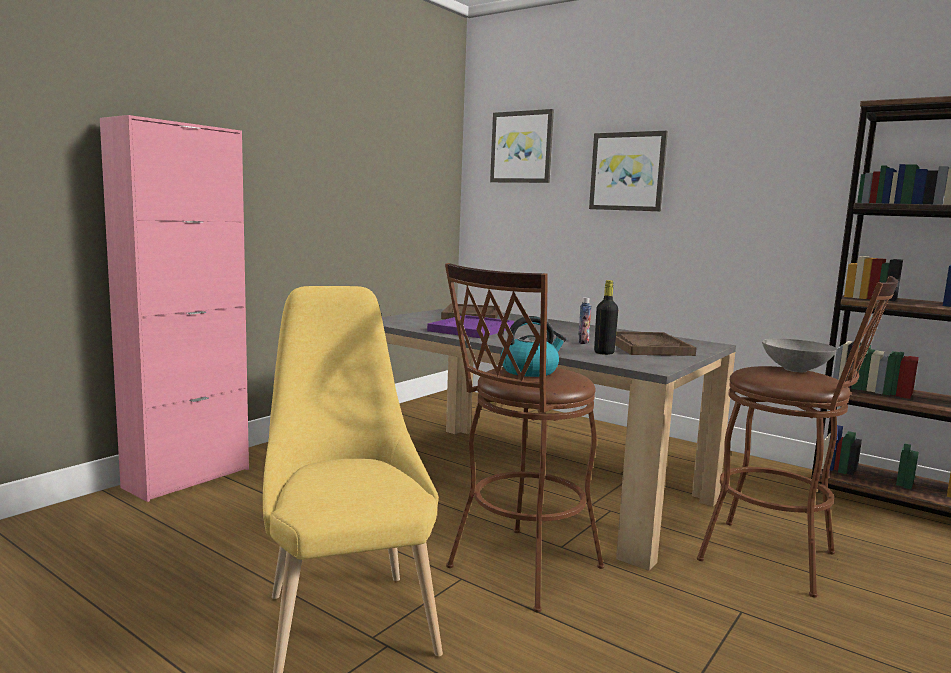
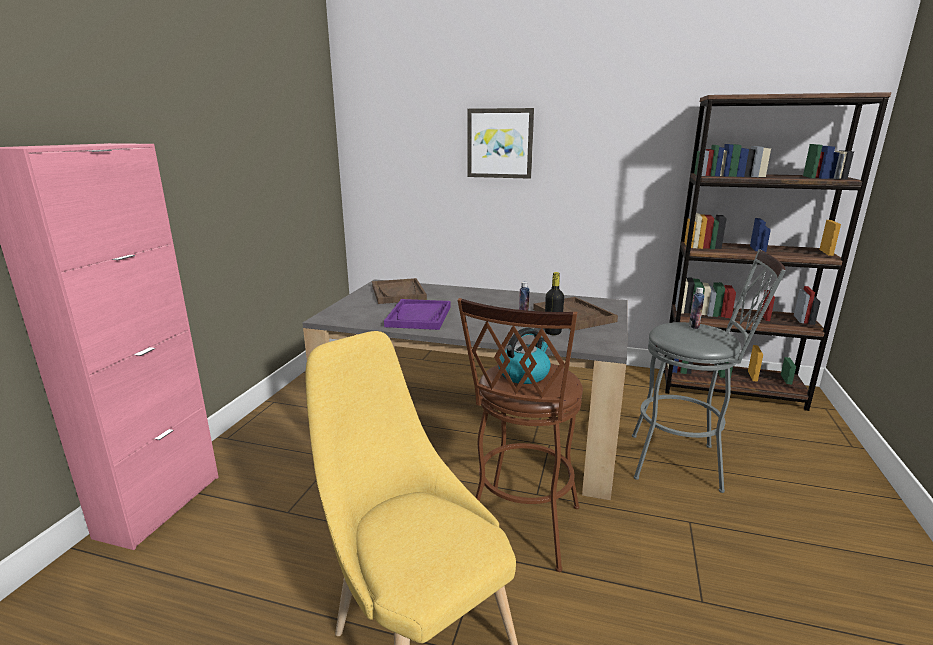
camera: 20 degrees left, 10 degrees up
picture [490,109,554,183] -> none
brown stool [697,276,898,598] -> grey stool [632,249,786,493]
grey bowl [762,339,837,372] -> bottle [689,287,704,329]

